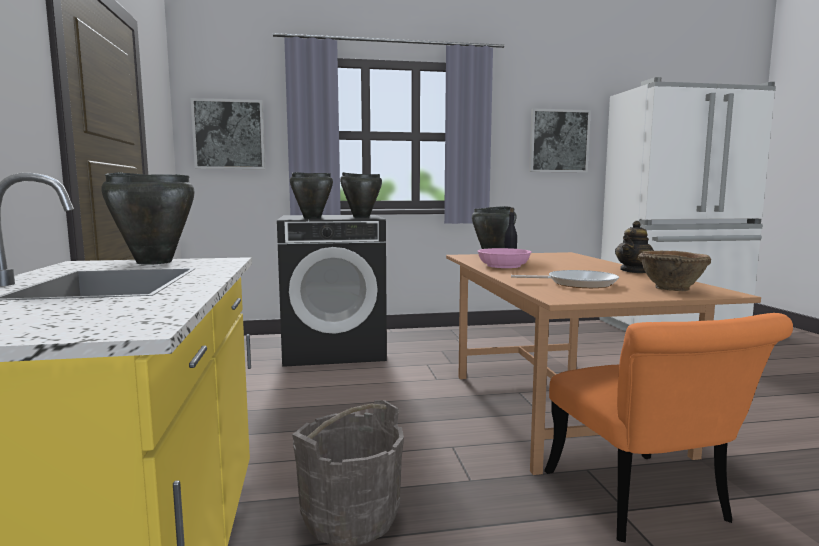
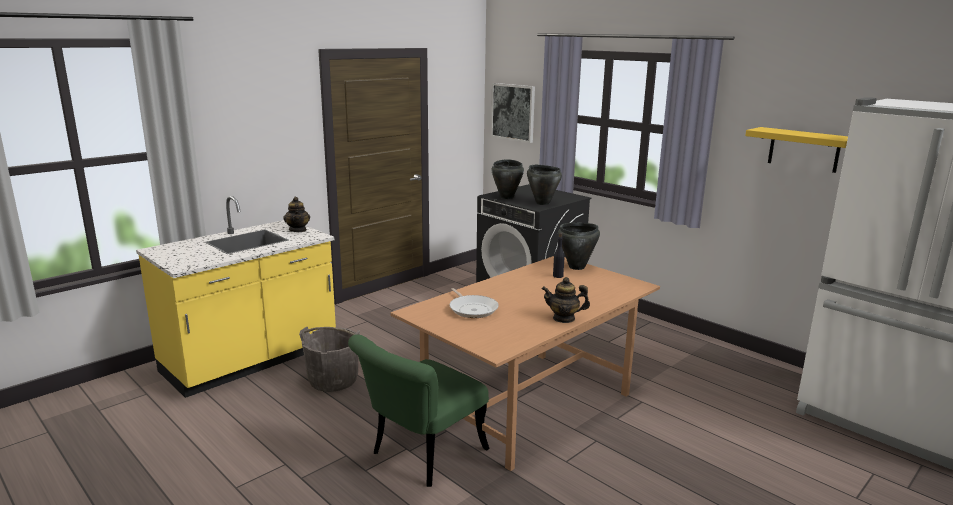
camera: 55 degrees right, 10 degrees up
black cooking pot [101,172,195,265] -> teapot [283,197,310,232]
pink bowl [477,248,531,268] -> none
picture [529,109,591,172] -> yellow shelf [745,127,848,173]
orange chair [544,313,793,543] -> green chair [348,334,490,487]
brown bowl [638,251,711,291] -> none

